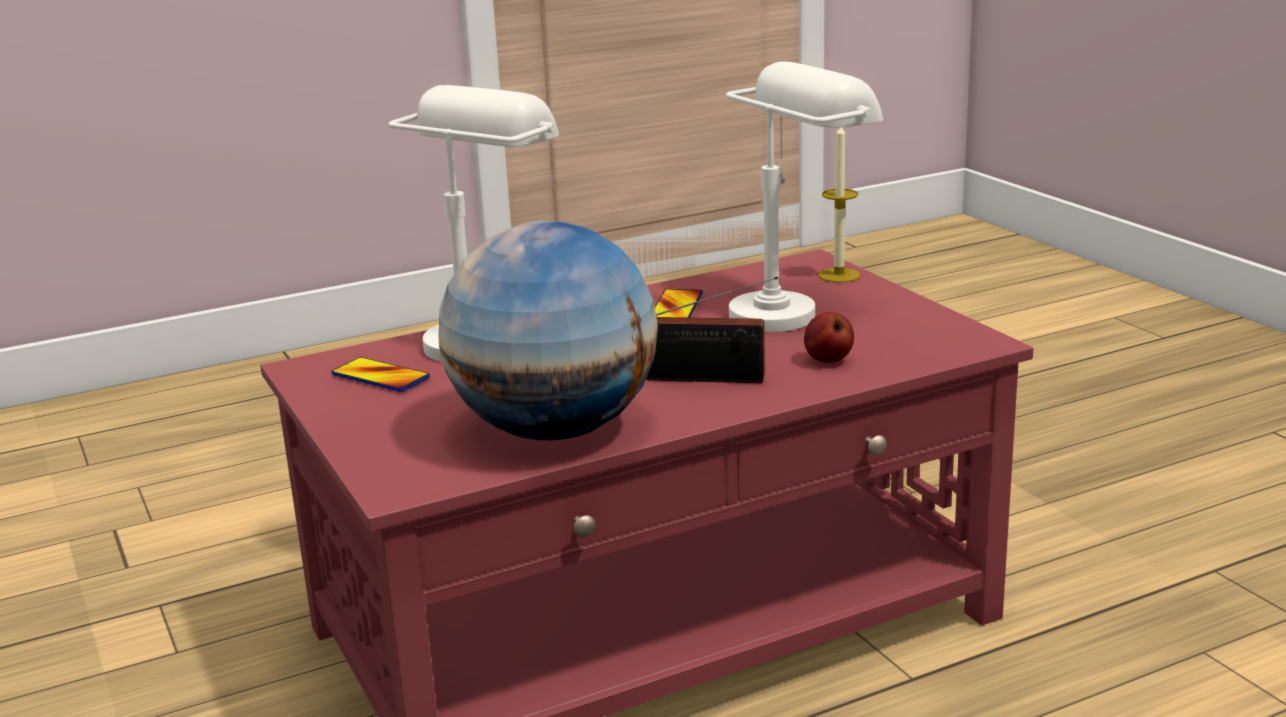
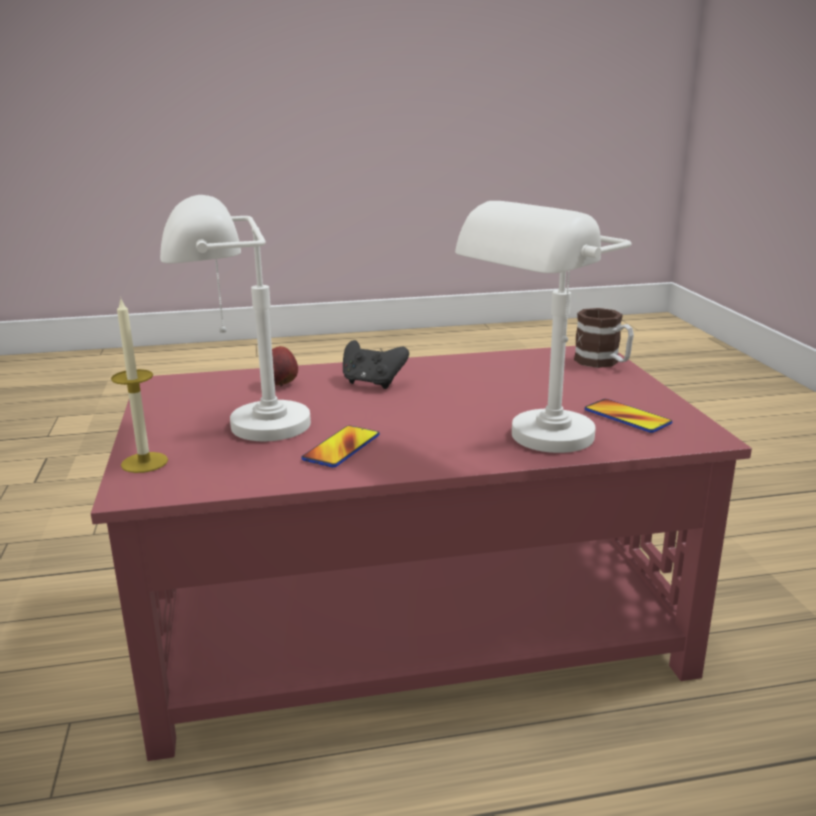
camera: 165 degrees left, 0 degrees up
globe [439,221,658,440] -> none
radio [646,276,778,383] -> black game controller [343,340,409,389]
none -> mug [574,308,634,368]

